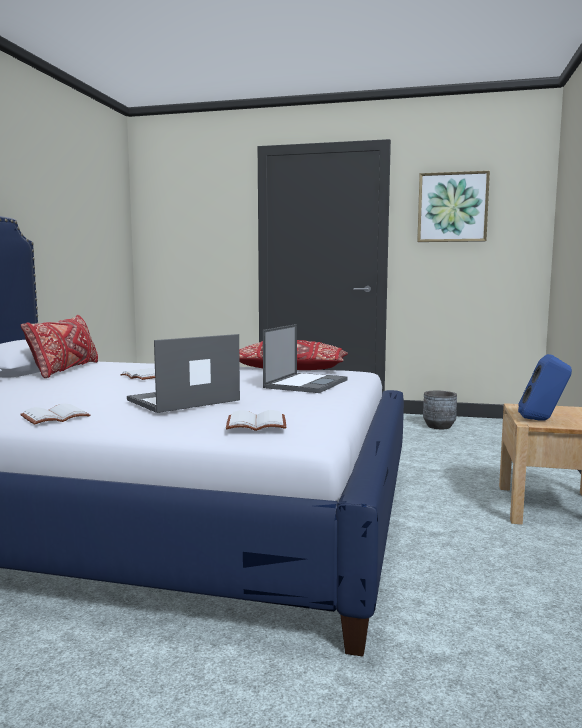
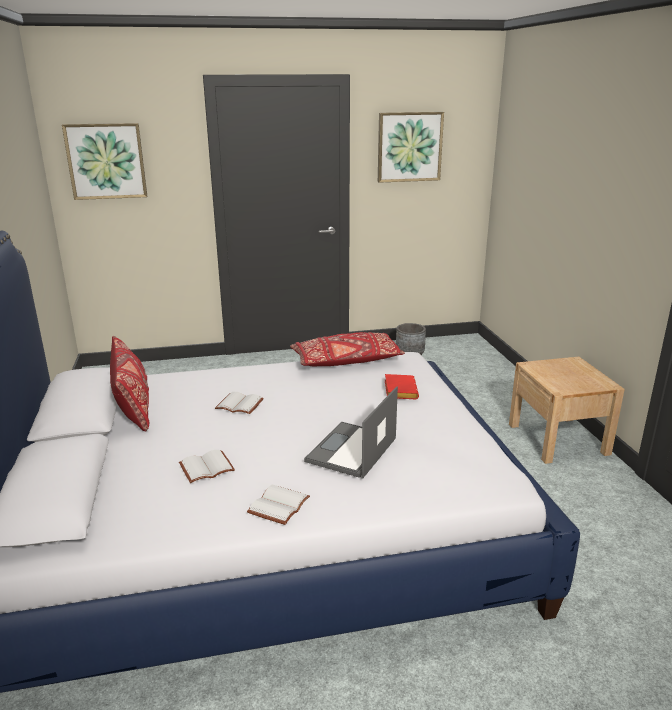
camera: 25 degrees left, 15 degrees up
white book [226,410,286,431] -> white book moved to [179,450,235,483]
laptop [263,324,348,393] -> red book [385,374,419,399]
blue speaker [518,354,572,421] -> none
none -> picture [62,123,147,200]

